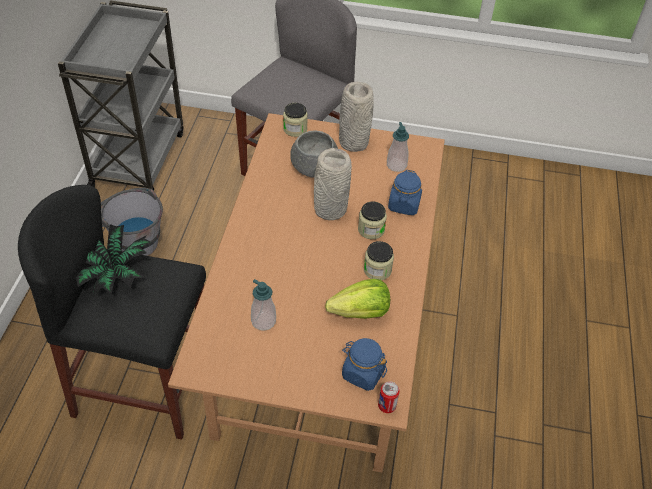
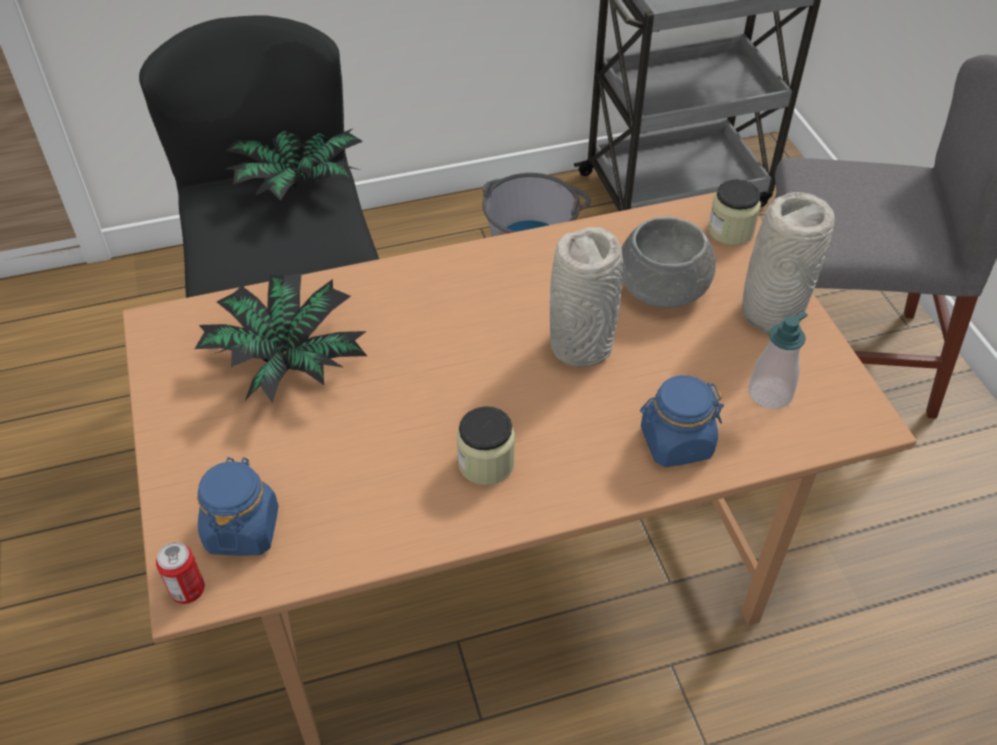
camera: 65 degrees right, 0 degrees up
soap dispenser [251,279,276,330] -> potted plant [195,273,367,403]
lettuce [325,279,390,319] -> none
jar [358,202,387,239] -> none

